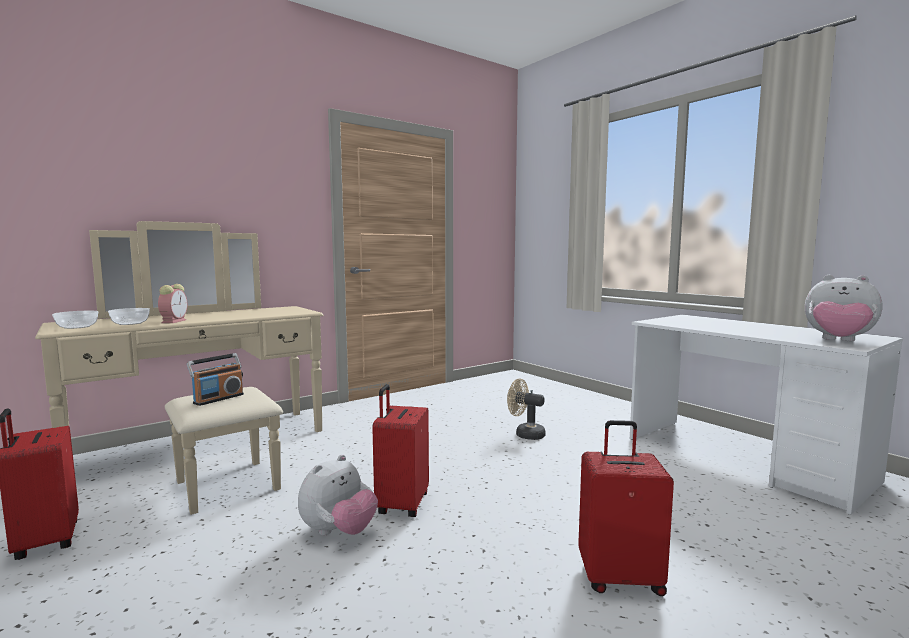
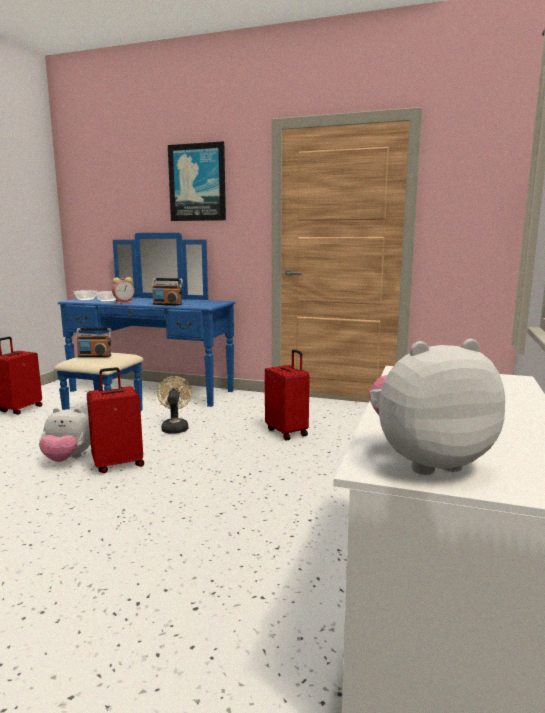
camera: 55 degrees right, 5 degrees up
beige dresser [35,221,323,515] -> blue dresser [54,233,236,411]
beige fan [507,379,546,440] -> beige fan moved to [157,376,192,434]
red suitcase [578,420,674,596] -> red suitcase moved to [265,349,310,441]
plush toy [805,275,882,341] -> plush toy turned 75 degrees clockwise [369,339,505,475]
none -> radio [152,278,183,305]
none -> picture [168,141,226,221]

